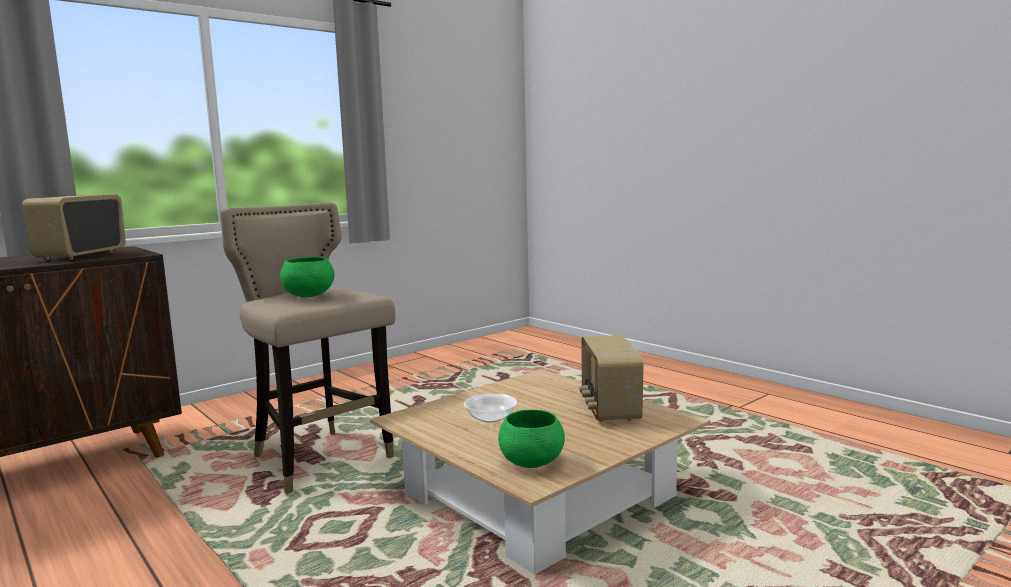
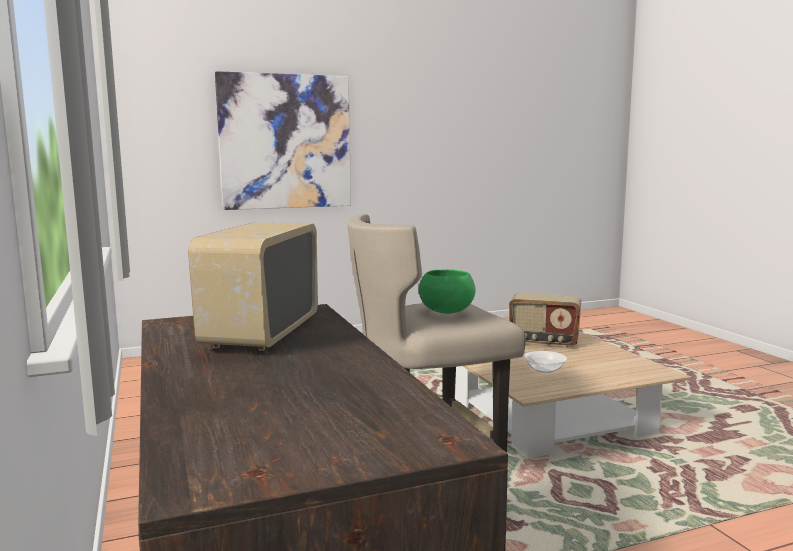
camera: 70 degrees left, 0 degrees up
radio [22,195,126,260] -> radio turned 75 degrees clockwise [188,223,318,351]
green bowl [498,410,565,468] -> none
none -> picture [215,71,351,210]

